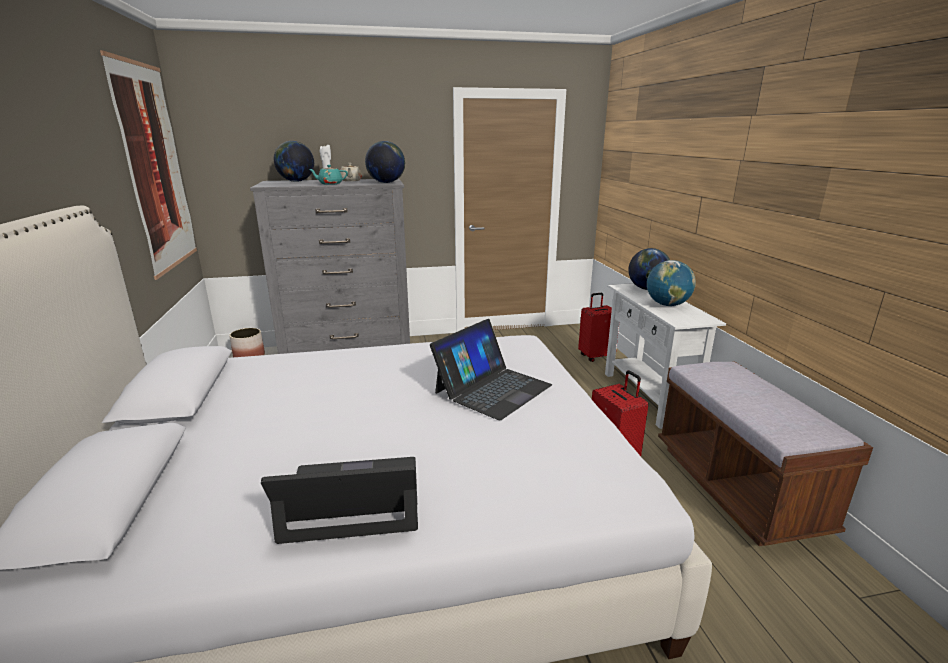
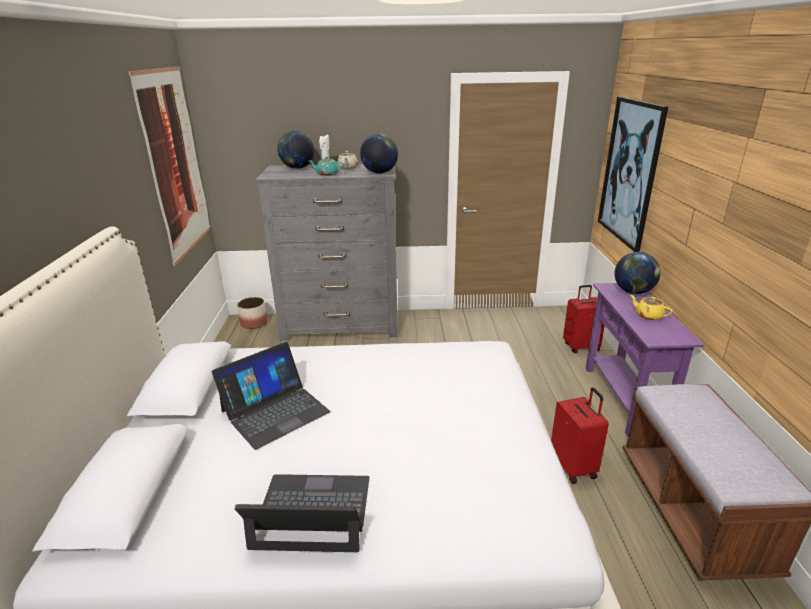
camera: 10 degrees right, 5 degrees up
laptop [430,319,552,420] -> laptop moved to [212,342,330,450]
white console table [605,283,726,429] -> purple console table [585,283,704,437]
globe [647,260,696,306] -> yellow teapot [630,295,673,320]
none -> picture [598,96,668,252]

